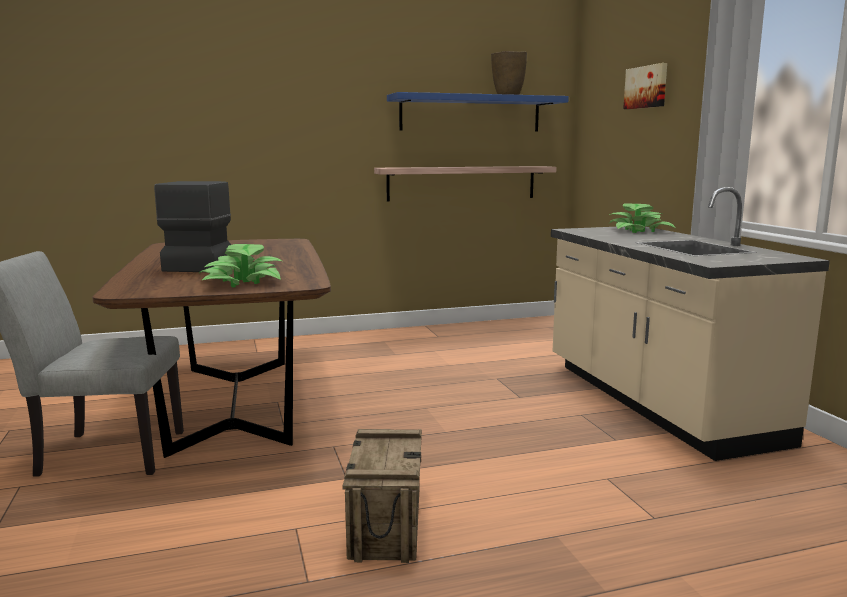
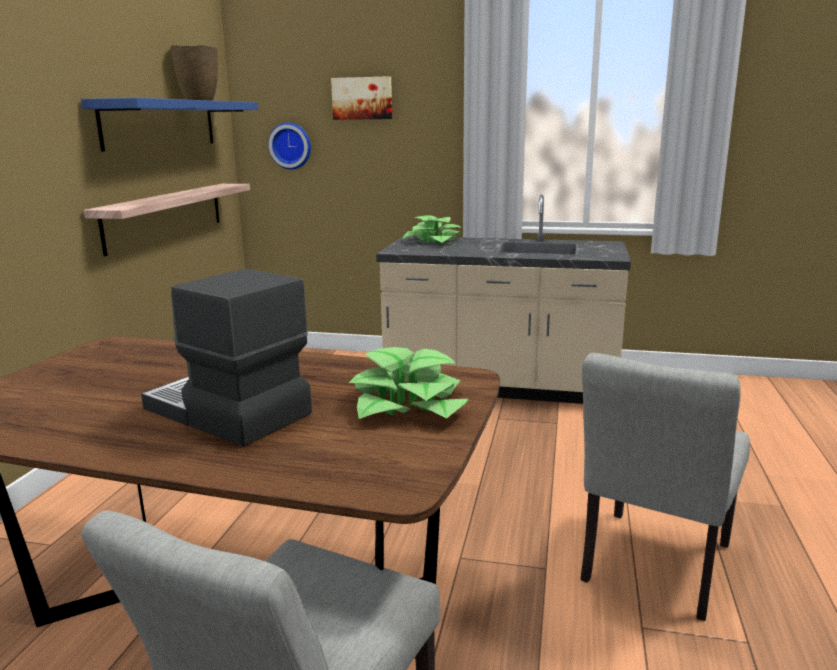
camera: 60 degrees left, 5 degrees up
crate [343,429,422,563] -> grey chair [581,353,750,621]
none -> wall clock [268,122,311,170]

